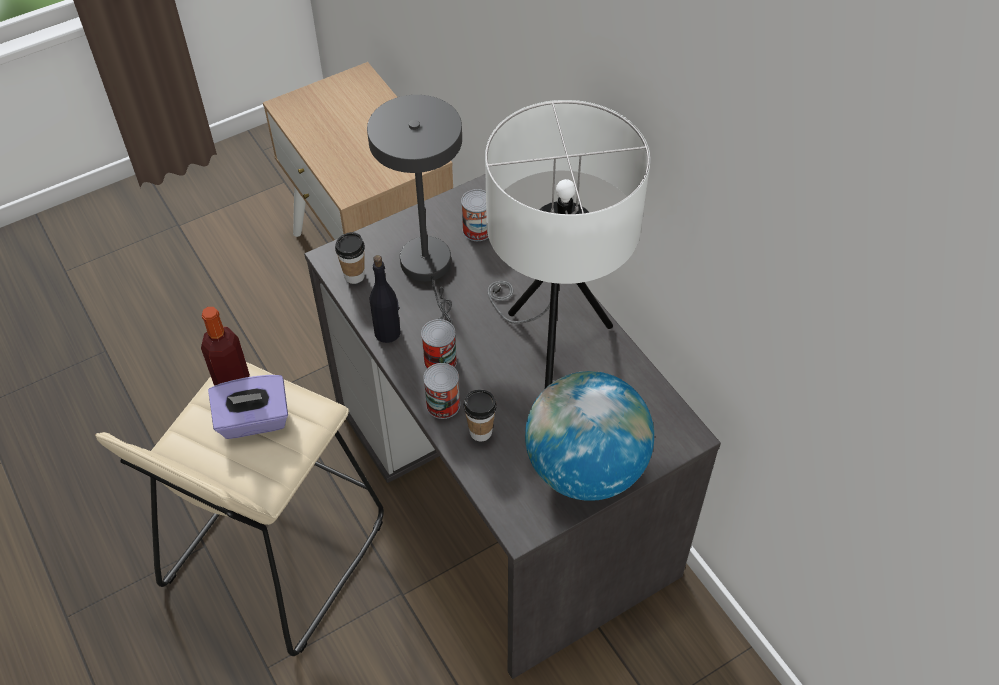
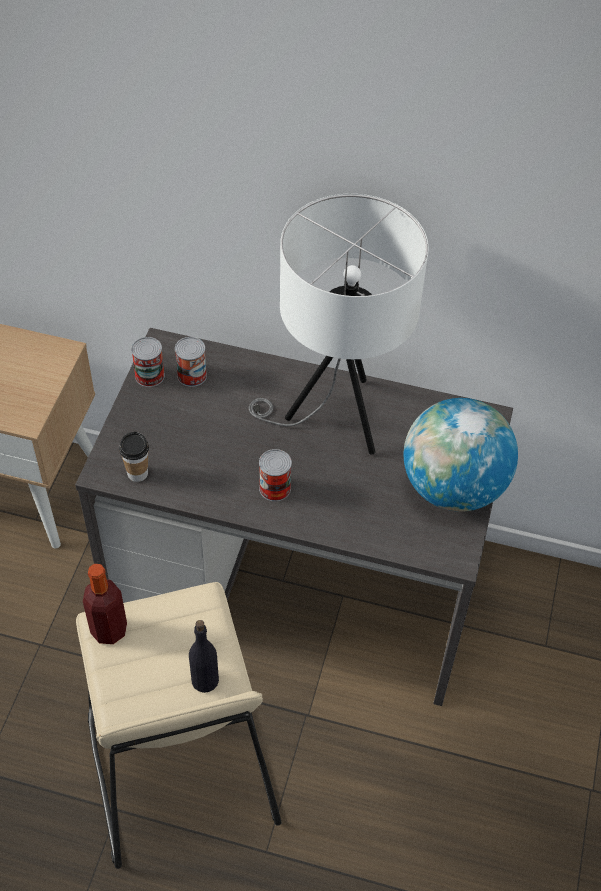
camera: 45 degrees left, 0 degrees up
purple tissue box [208,375,288,439] -> none
grey table lamp [367,95,462,324] -> none
black bottle [370,255,401,343] -> black bottle moved to [189,620,219,693]
can [423,363,460,419] -> can moved to [131,337,165,387]
cup [464,389,497,441] -> none

